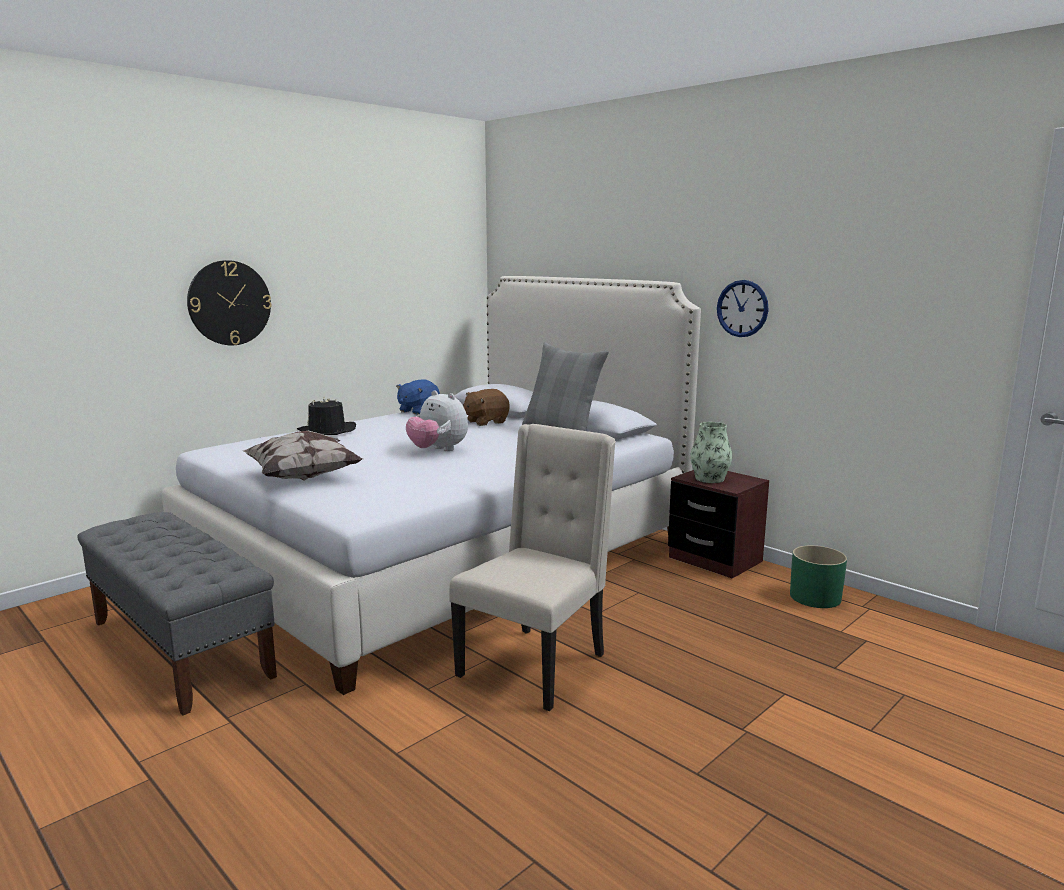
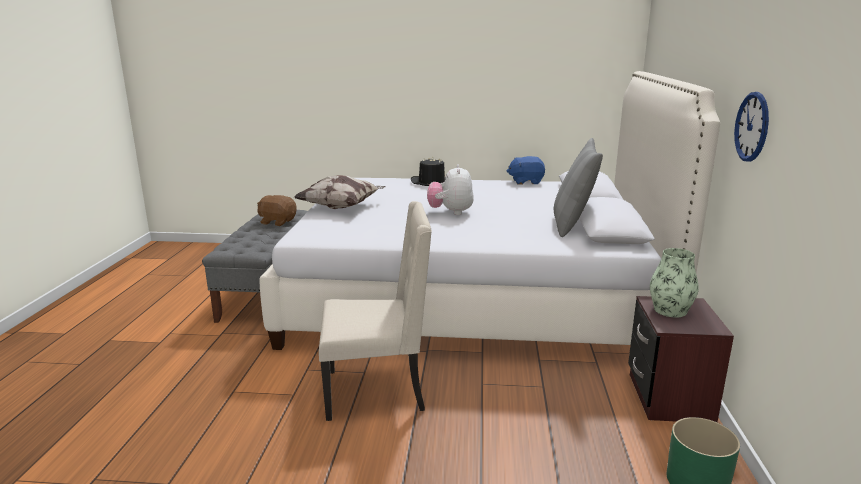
camera: 50 degrees right, 5 degrees up
wall clock [187,260,272,345] -> none
brown plush toy [463,389,509,426] -> brown plush toy moved to [257,195,297,226]

